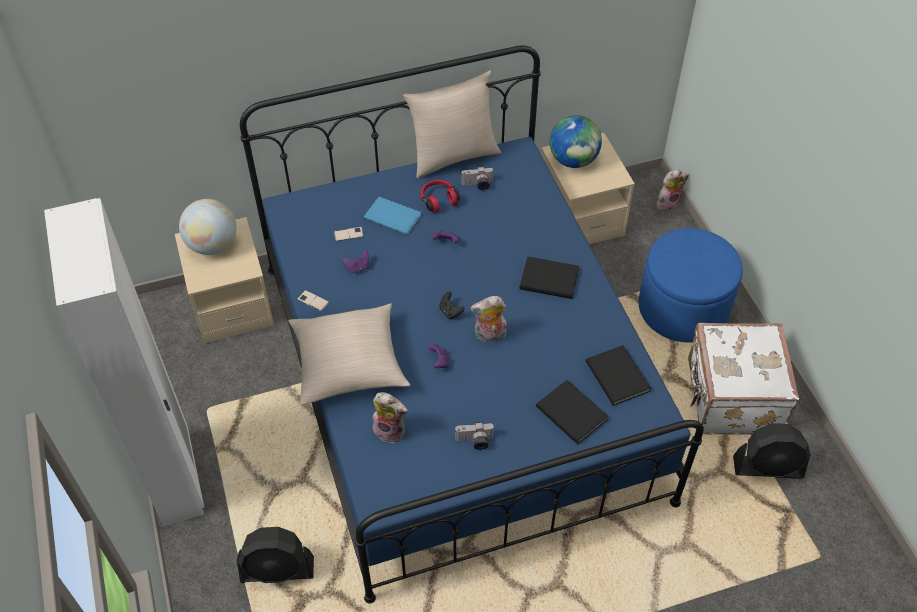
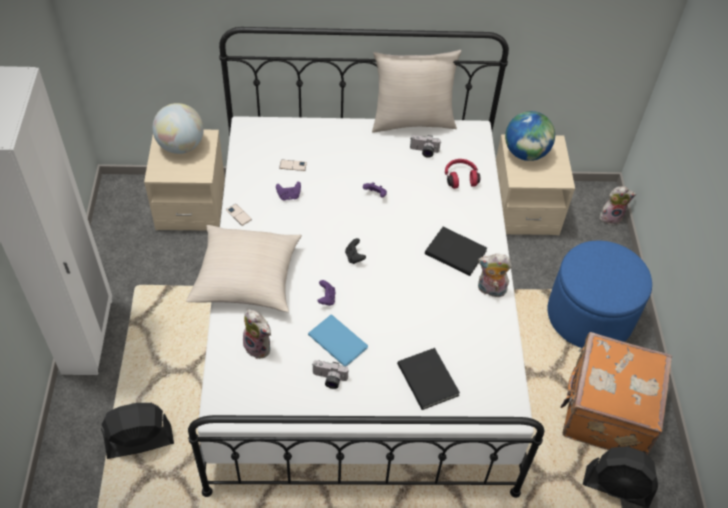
camera: 15 degrees right, 0 degrees up
black fan [236,527,314,583] -> black fan turned 150 degrees clockwise [101,403,174,459]
blue bed [240,45,704,604] -> white bed [188,27,544,498]
blue book [364,197,421,235] -> blue book moved to [308,315,368,367]
red headphones [420,180,460,213] -> red headphones moved to [445,159,480,189]
plush toy [470,296,507,342] -> plush toy moved to [478,254,512,297]
black book [586,345,651,406] -> none
white suitcase [688,323,799,435] -> orange suitcase [560,332,672,455]

